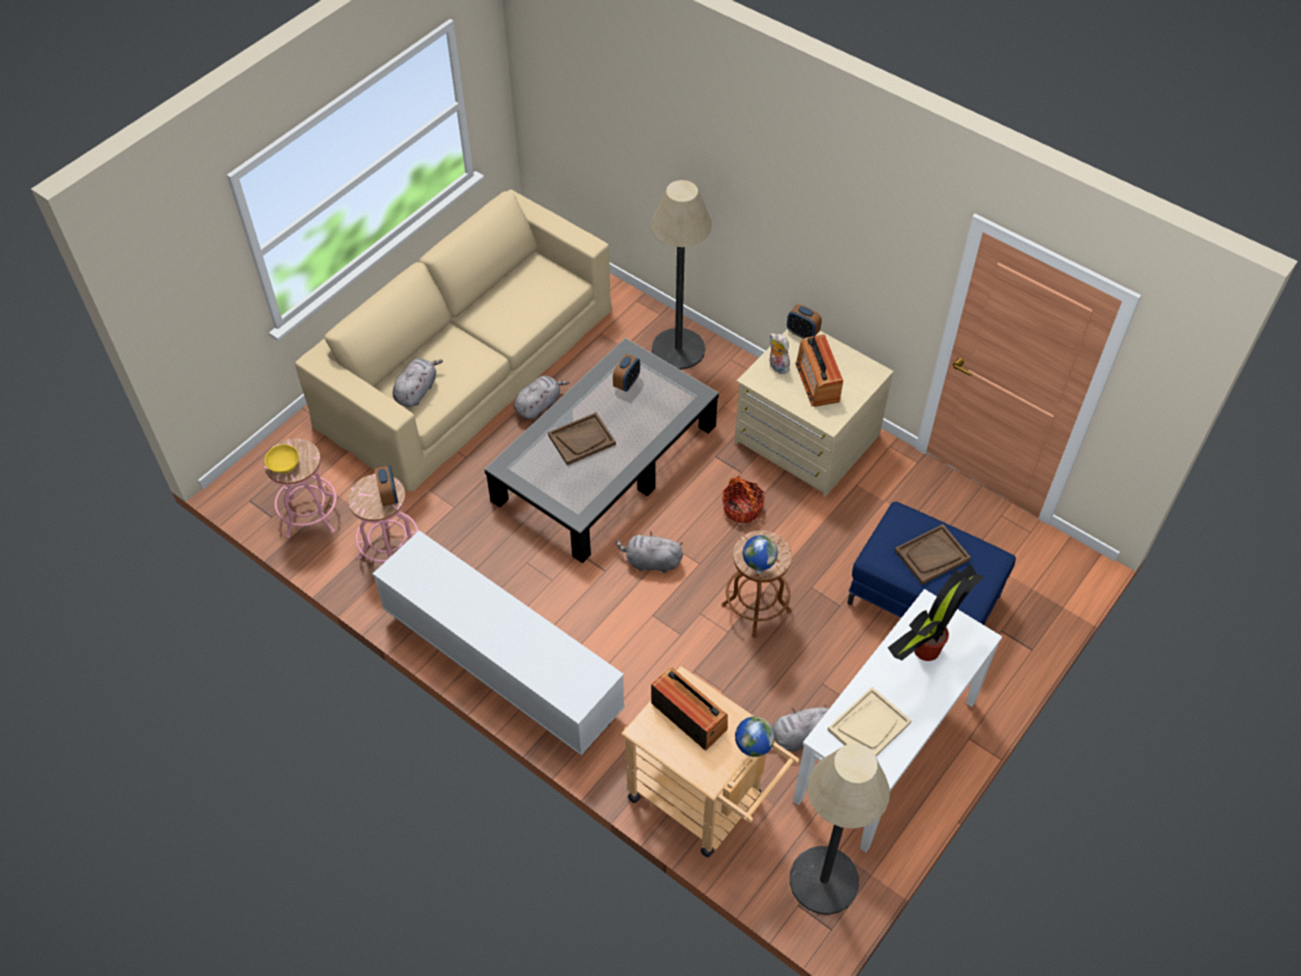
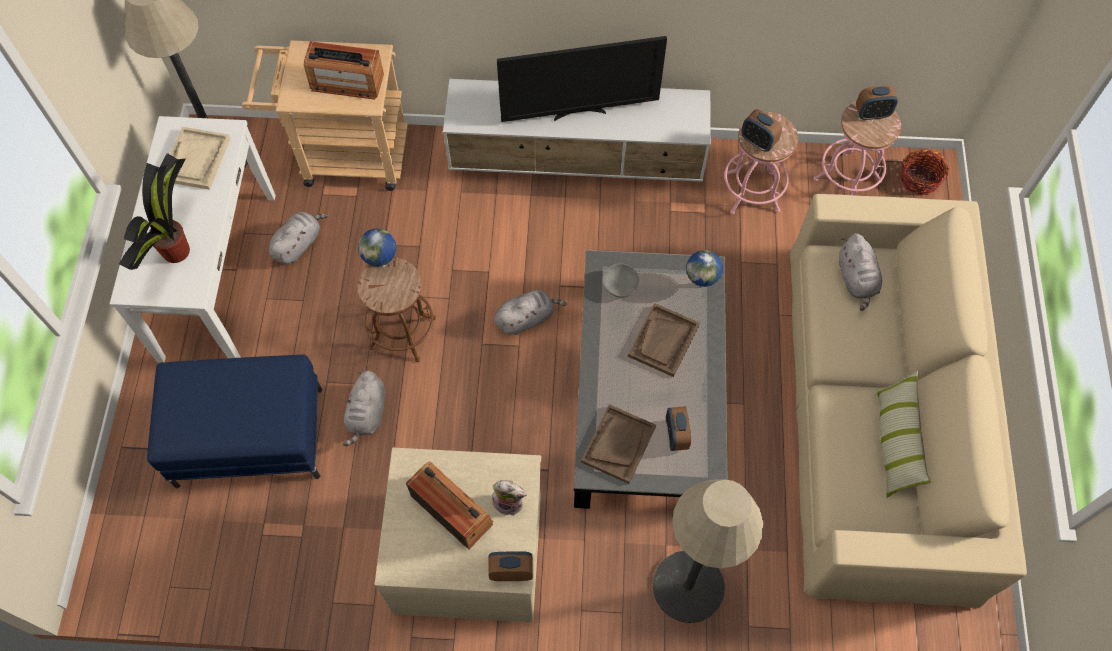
camera: 145 degrees right, 10 degrees up
yellow bowl [264,444,299,473] -> alarm clock [856,86,898,120]
grey plush toy [514,375,569,419] -> grey plush toy moved to [343,371,385,446]
basket [722,476,765,523] -> basket moved to [900,150,949,195]
globe [735,717,775,757] -> globe moved to [686,250,723,288]
brown tray [895,524,971,585] -> brown tray moved to [581,404,656,484]
none -> television [497,36,667,122]
none -> grey bowl [602,263,639,298]
none -> pillow [876,371,931,498]

